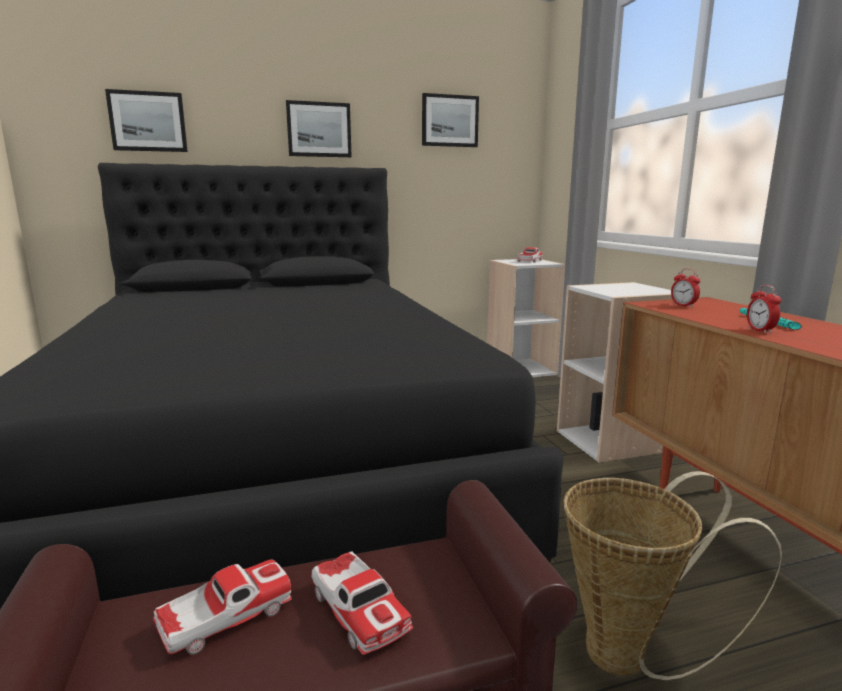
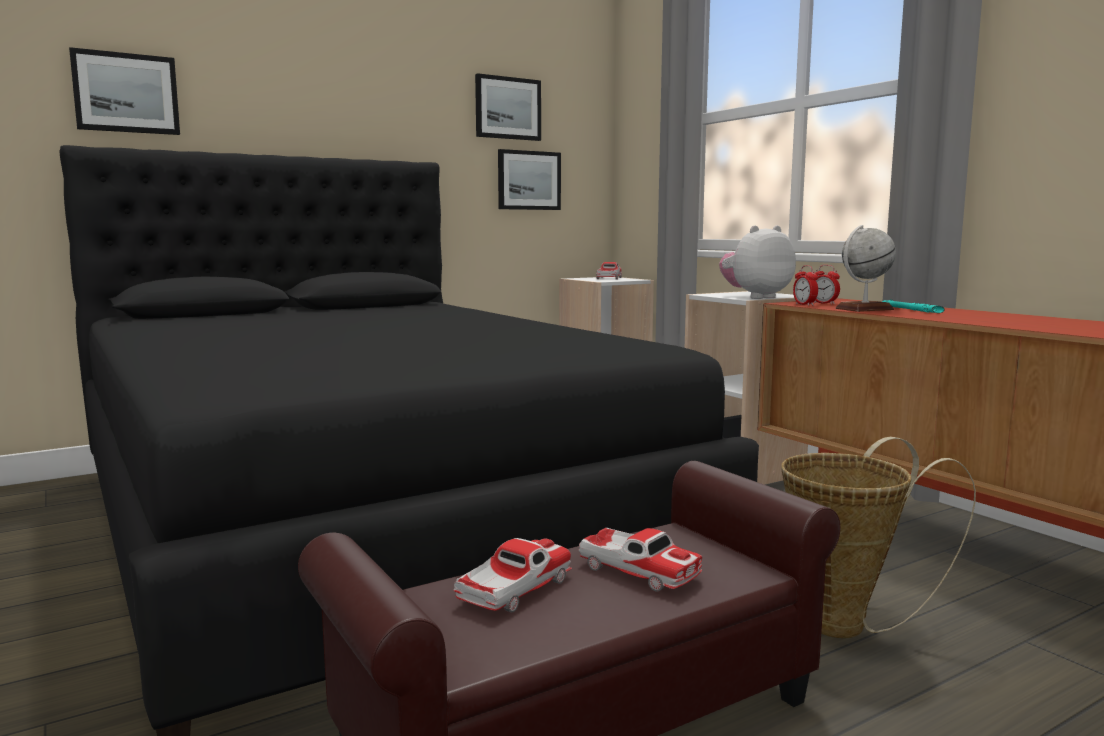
camera: 15 degrees left, 5 degrees down
picture [286,100,352,157] -> picture moved to [498,149,561,210]
alarm clock [747,285,781,333] -> alarm clock moved to [793,265,818,306]
none -> plush toy [719,225,796,299]
none -> globe [836,225,896,312]

